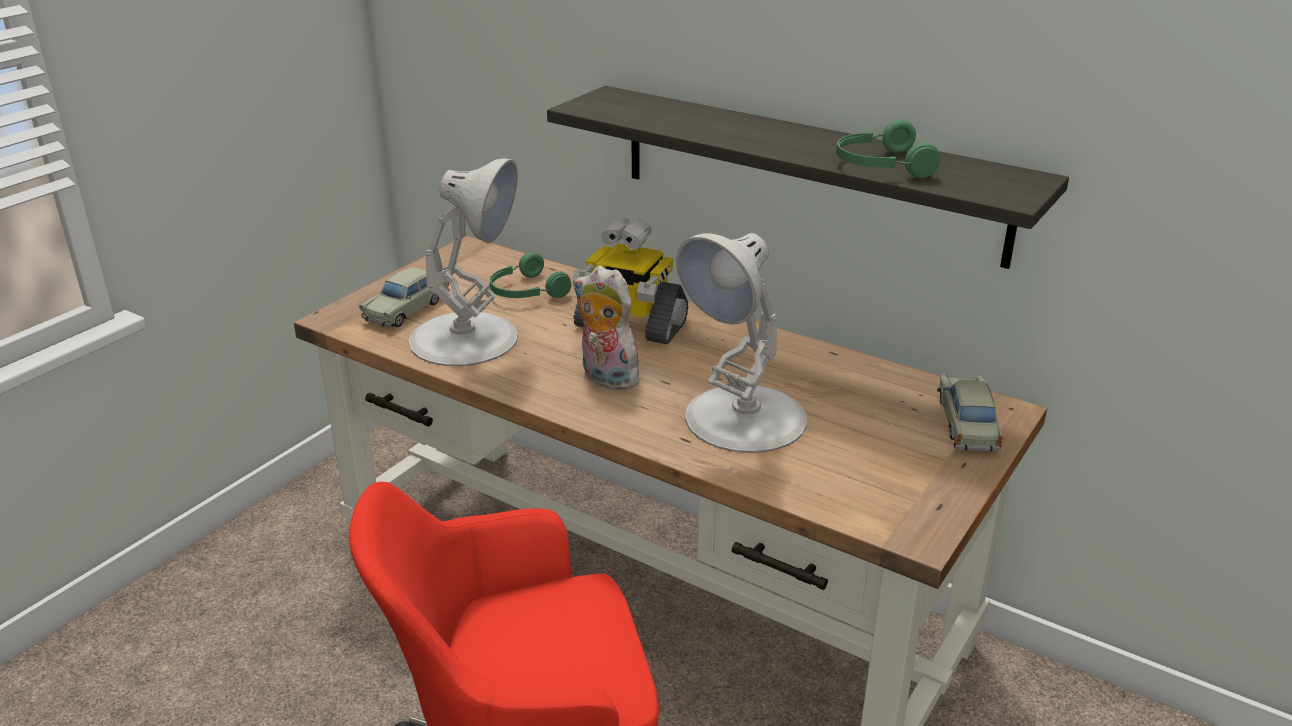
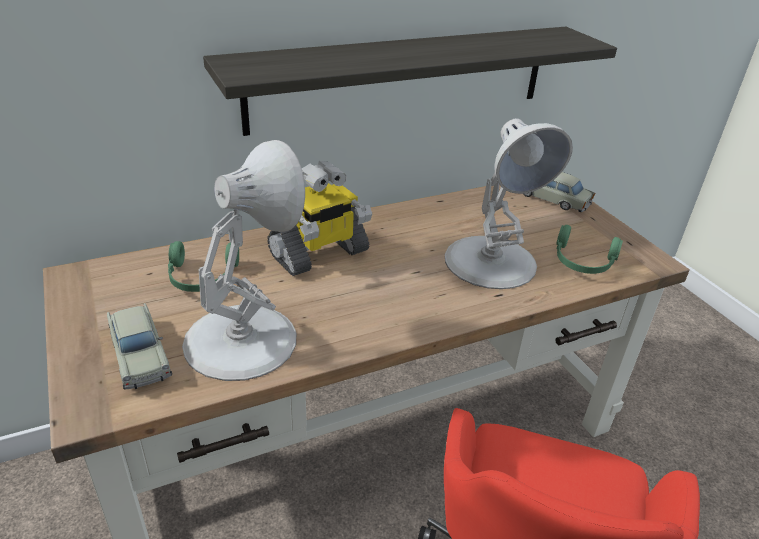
camera: 60 degrees left, 5 degrees up
plush toy [574,265,647,390] -> none
green headphones [836,120,940,178] -> green headphones moved to [556,225,623,274]

